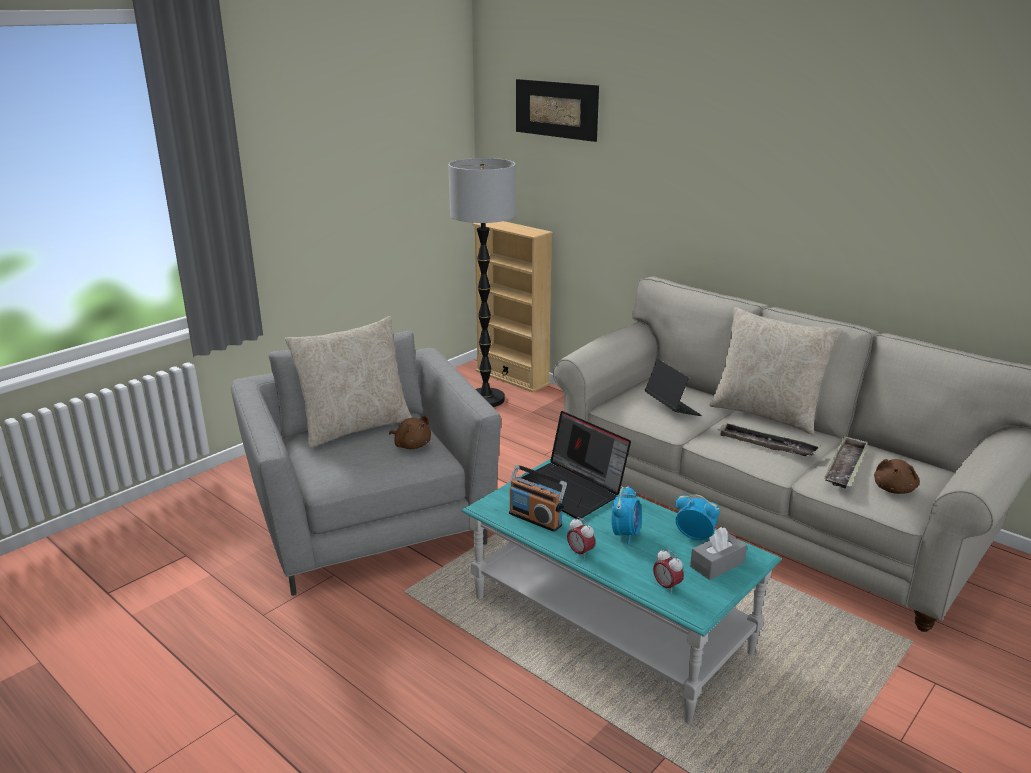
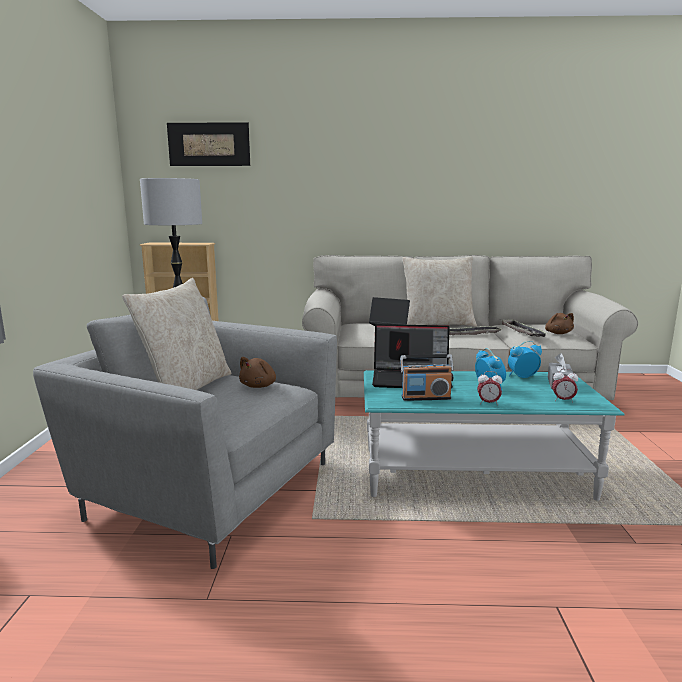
camera: 40 degrees left, 10 degrees down
brown plush toy [389,416,431,449] -> brown plush toy turned 120 degrees clockwise [239,357,276,388]

